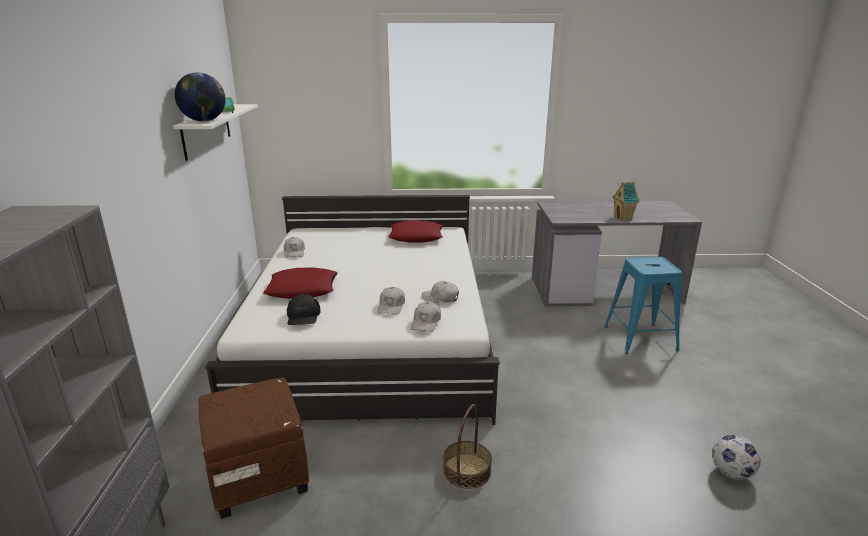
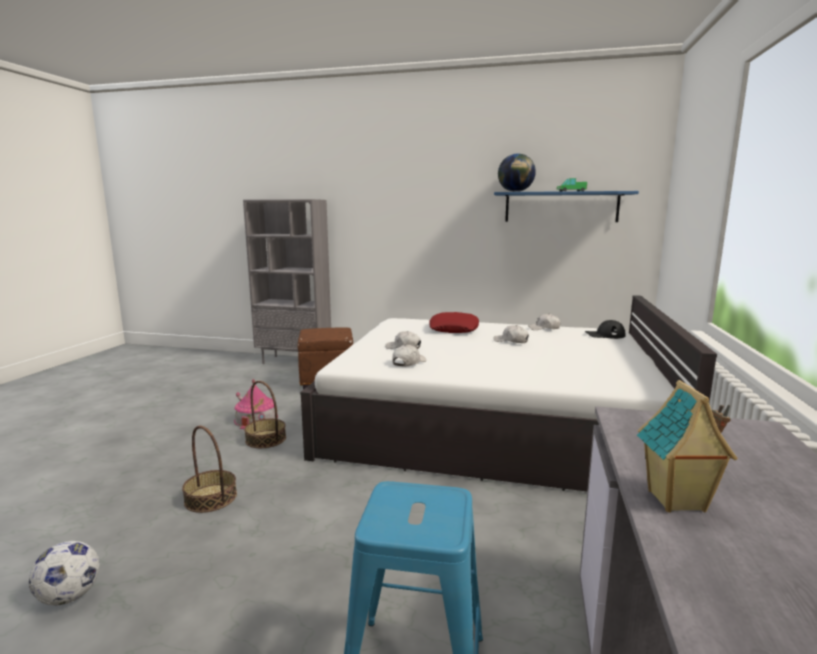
camera: 105 degrees right, 10 degrees down
white shelf [173,104,258,161] -> blue shelf [494,191,639,222]
black cap [287,294,321,325] -> black cap moved to [585,320,626,339]
red pillow [388,220,443,242] -> none
white cap [411,302,441,332] -> white cap moved to [493,325,529,343]
none -> basket [182,426,237,513]
none -> toy house [234,379,278,429]

